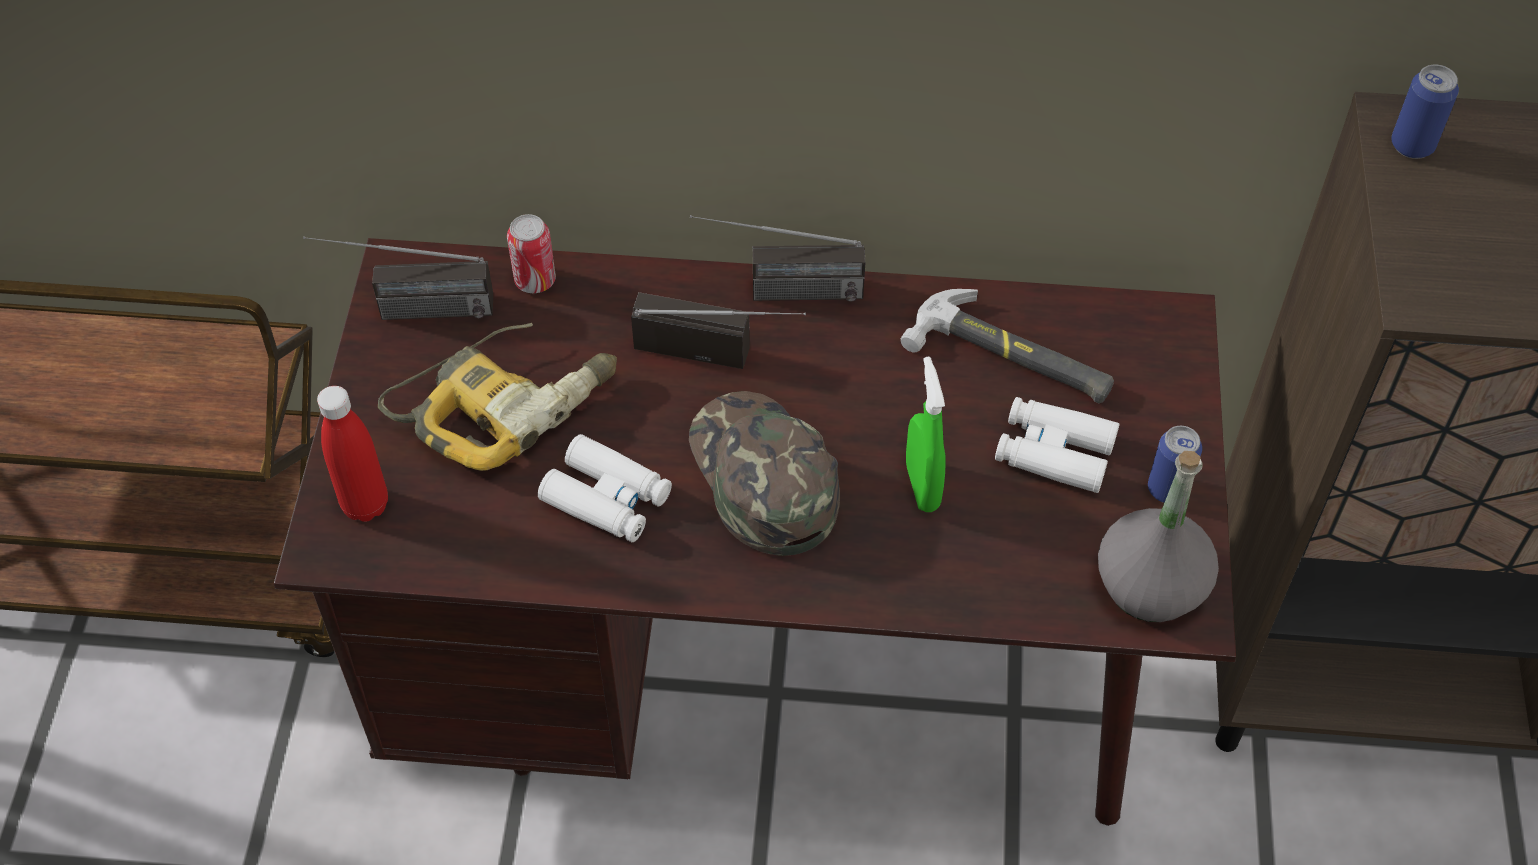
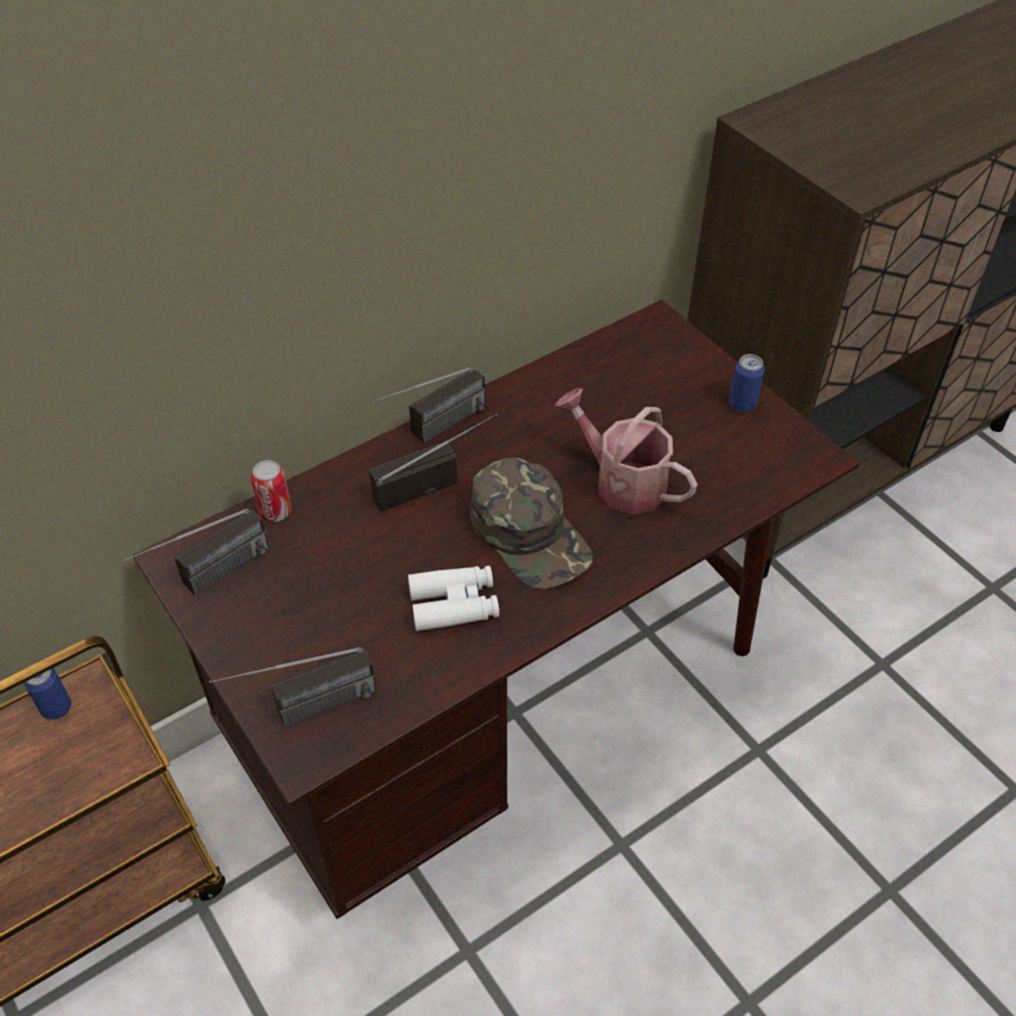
camera: 40 degrees left, 5 degrees down
red bottle [317,386,388,522] -> radio [209,647,376,727]
power drill [378,323,617,471] -> none
green cap [689,391,840,556] -> green cap turned 150 degrees counterclockwise [470,457,593,590]
hammer [901,289,1114,403] -> none
green spray bottle [906,356,946,512] -> watering can [554,388,698,515]
white binoculars [995,397,1120,493] -> none
grey bottle [1098,451,1219,622] -> none
can [1391,64,1459,159] -> can moved to [24,663,71,720]

